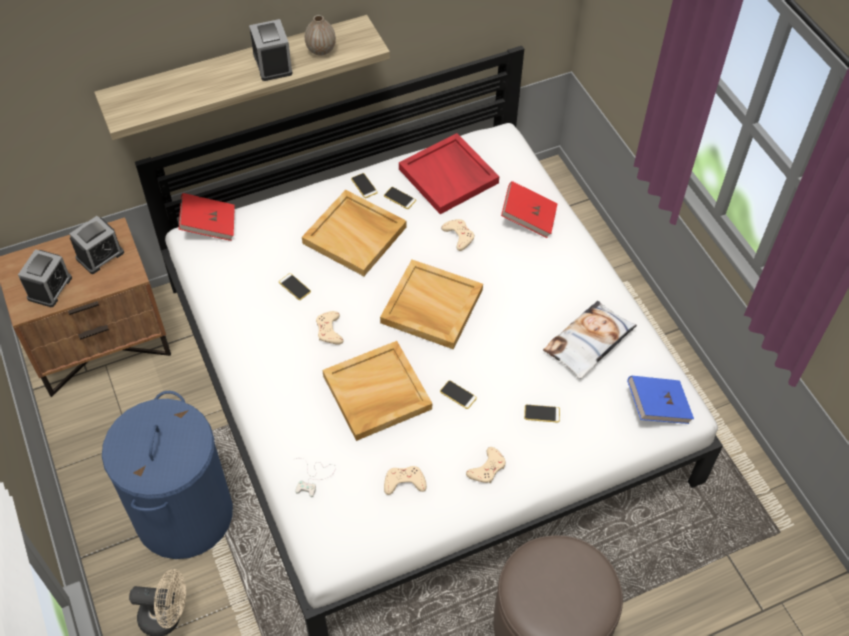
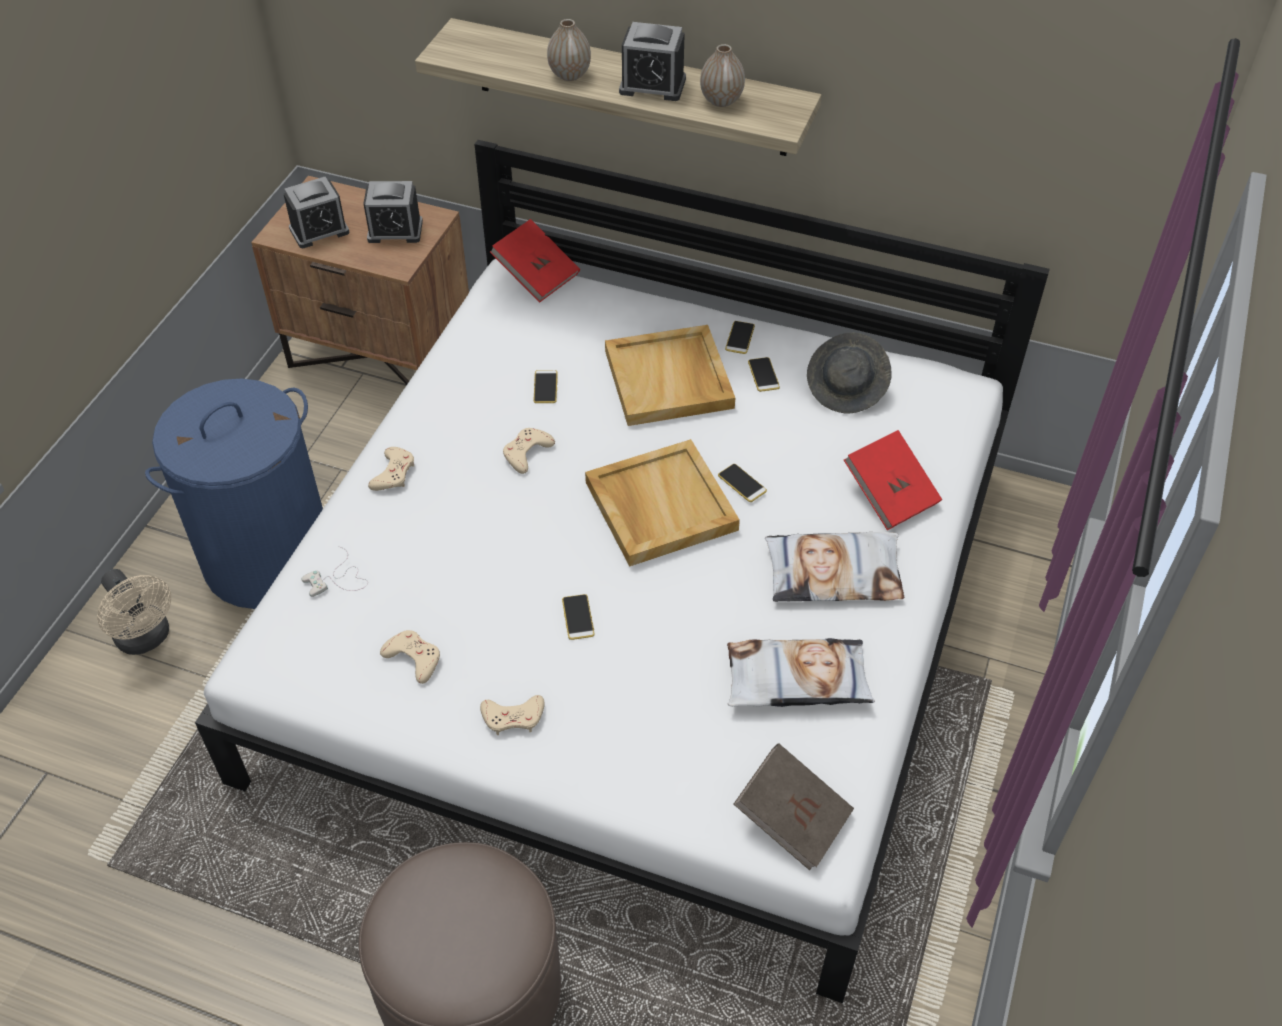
camera: 45 degrees right, 5 degrees down
alarm clock [249,19,293,81] -> alarm clock turned 75 degrees clockwise [619,22,686,101]
beige tray [323,341,432,441] -> none
red tray [399,133,499,214] -> grey hat [807,332,892,414]
beige game controller [441,219,475,251] -> beige game controller moved to [368,447,414,491]
phone [524,405,560,423] -> phone moved to [718,464,767,502]
blue book [627,376,694,424] -> brown book [734,743,854,870]
none -> vase [547,19,591,81]
none -> pillow [765,532,904,602]

